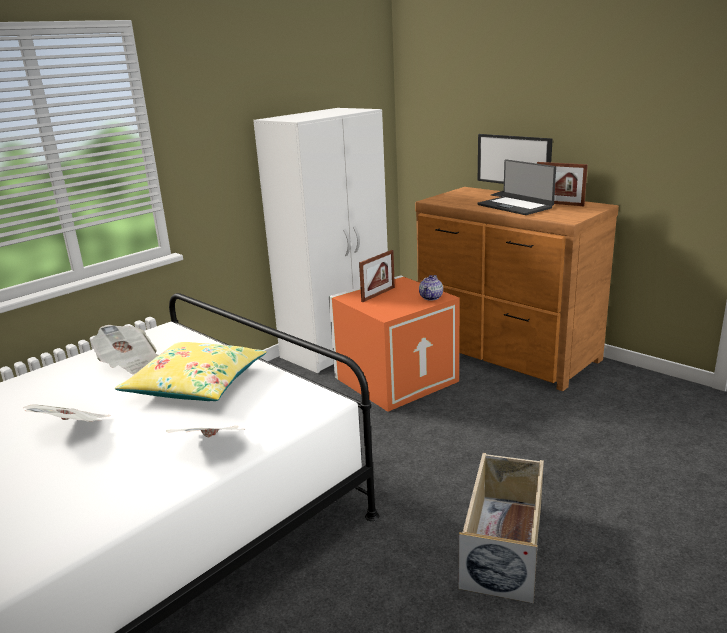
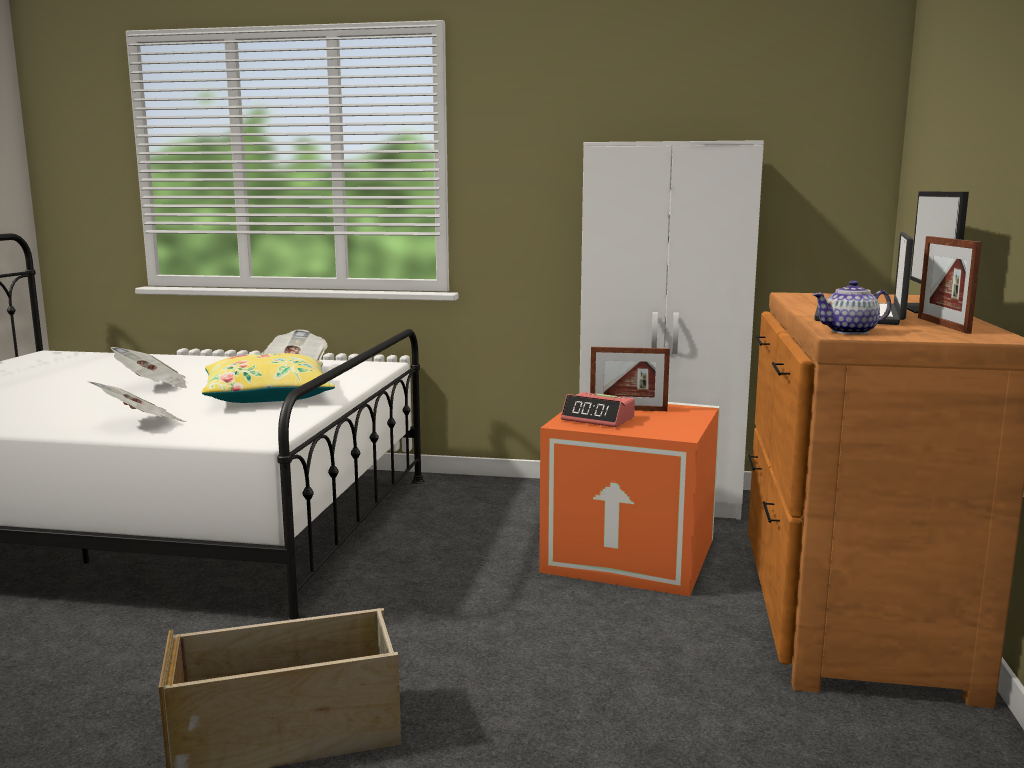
camera: 55 degrees right, 10 degrees down
teapot [419,275,443,301] -> teapot moved to [813,280,891,335]
none -> alarm clock [561,392,635,427]

